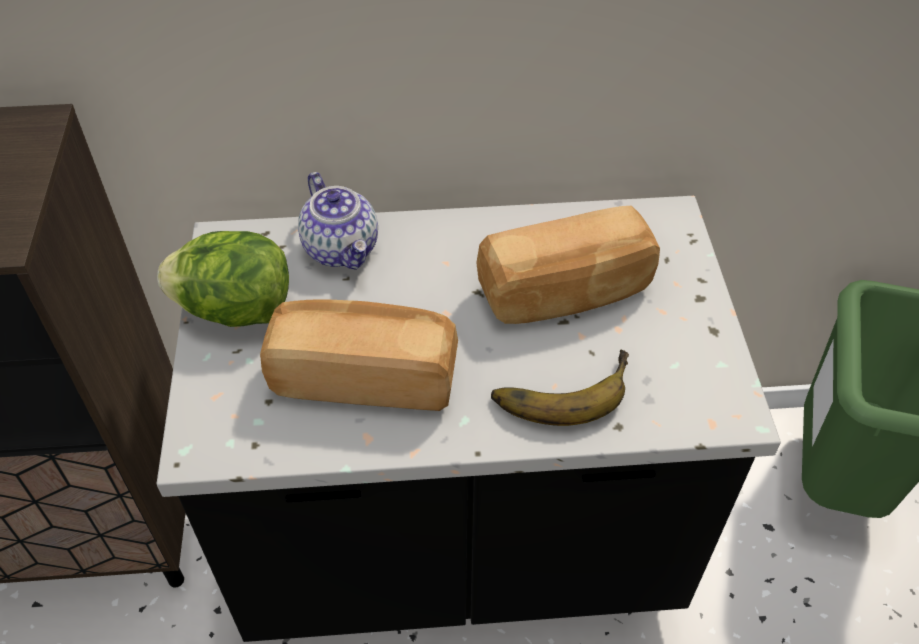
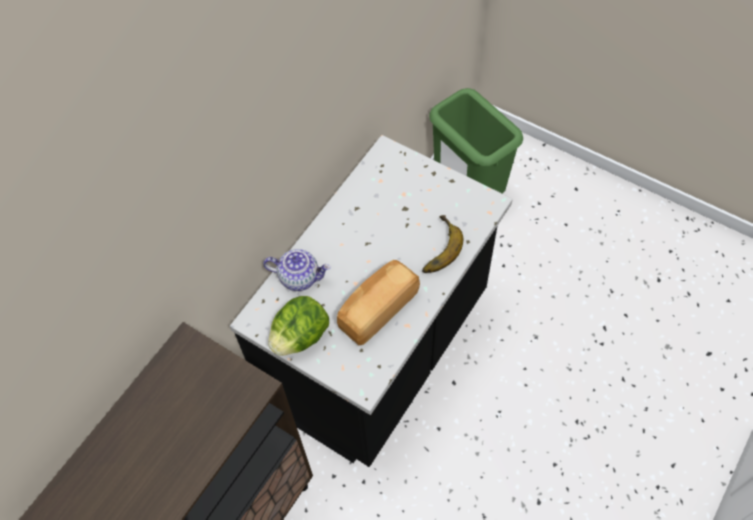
camera: 50 degrees left, 10 degrees up
bread [476,206,660,324] -> none

